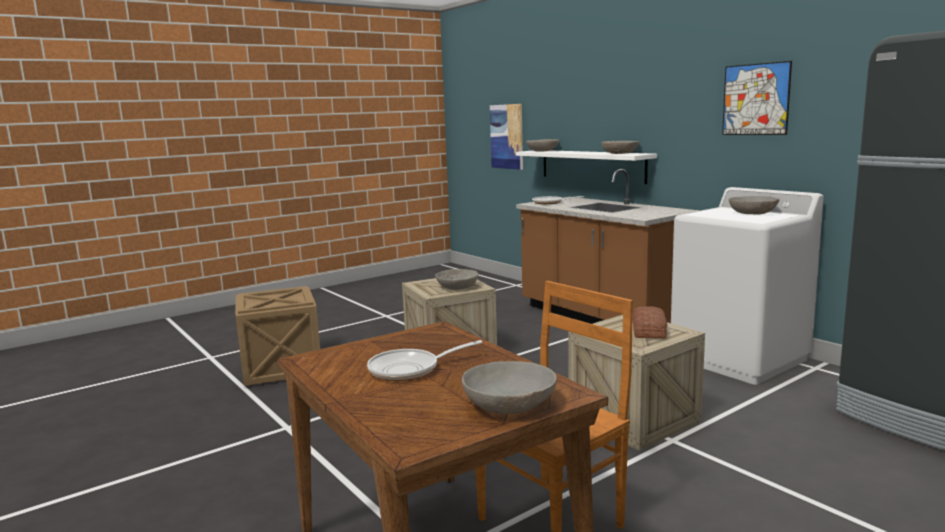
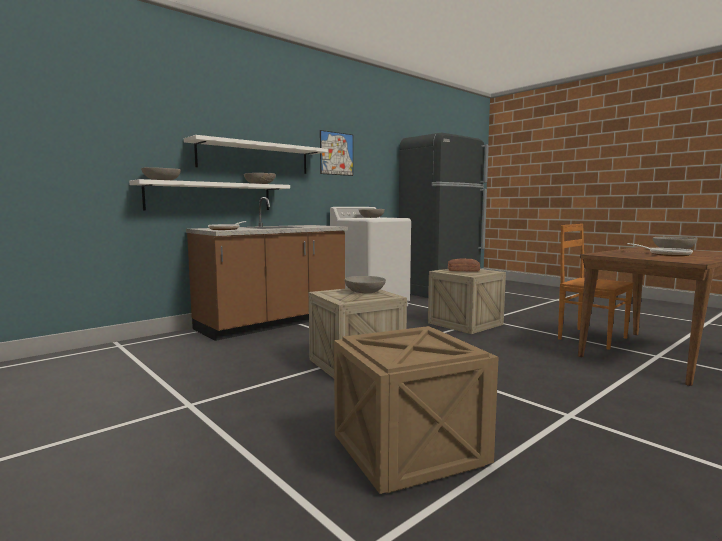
camera: 95 degrees left, 5 degrees down
picture [490,104,523,170] -> none
none -> white shelf [184,135,328,174]

